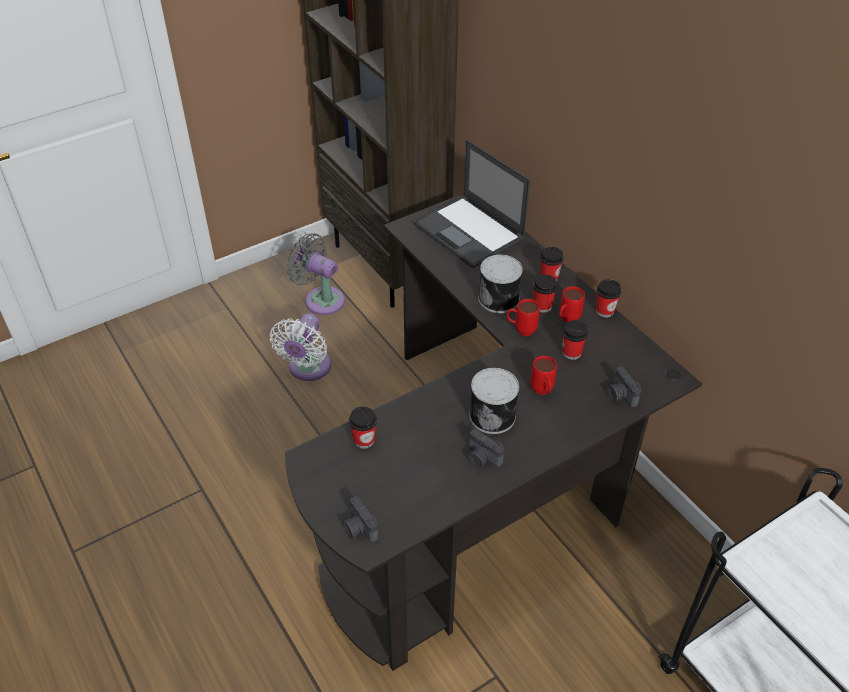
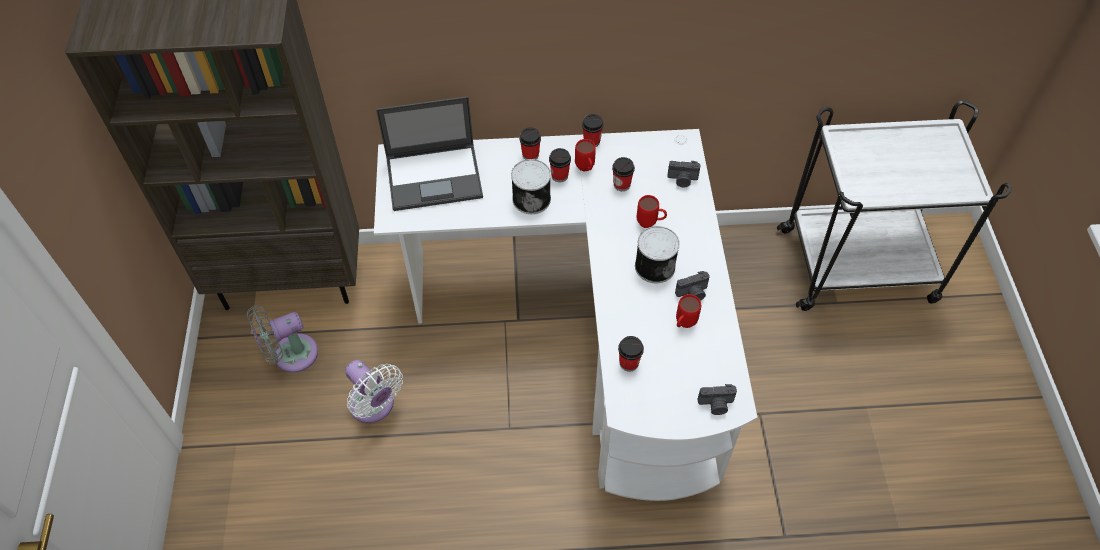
camera: 60 degrees left, 10 degrees up
black desk [285,193,702,671] -> white desk [374,129,757,501]
red mug [506,299,540,336] -> red mug moved to [676,294,701,328]

